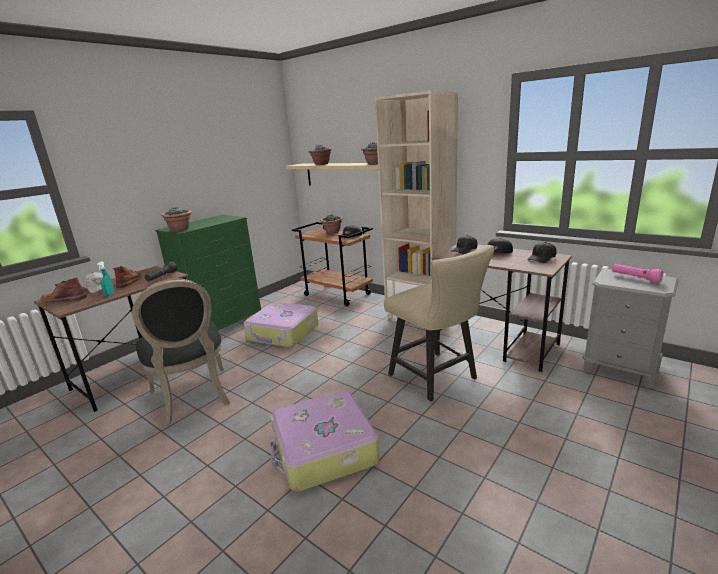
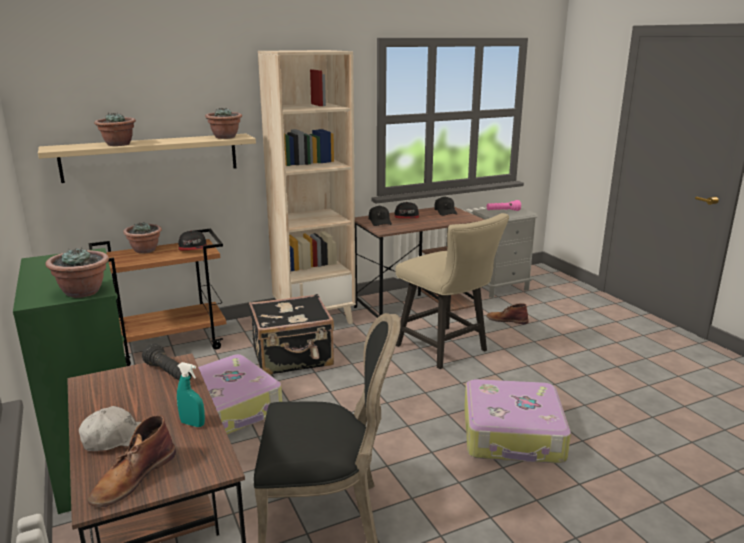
camera: 65 degrees left, 0 degrees up
brown boot [113,266,141,288] -> brown boot moved to [487,303,529,324]
beige chair [384,245,495,401] -> beige chair turned 60 degrees clockwise [395,213,509,369]
none -> black suitcase [249,294,334,375]

